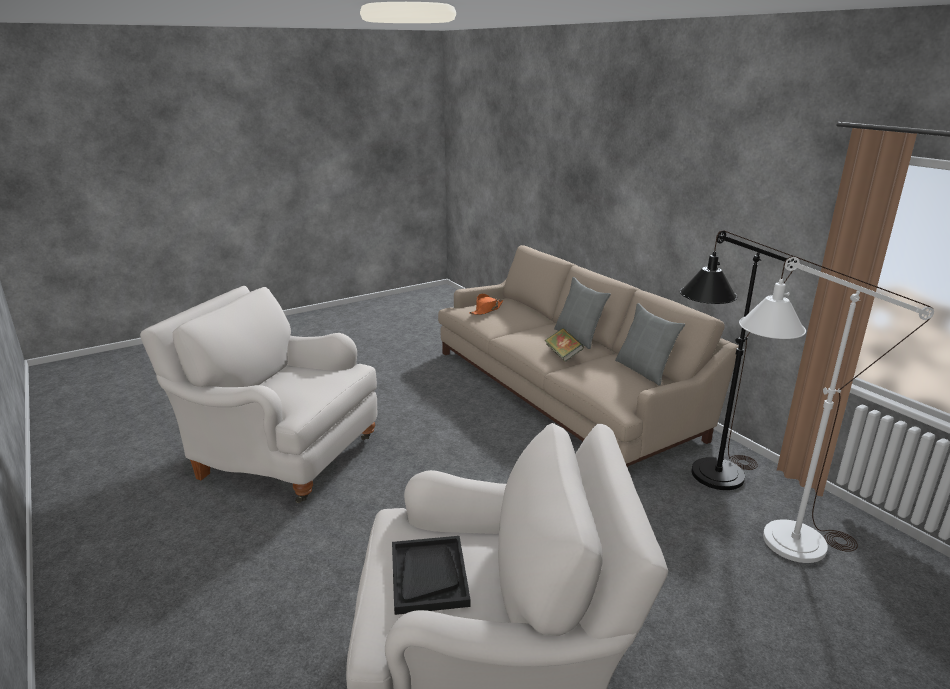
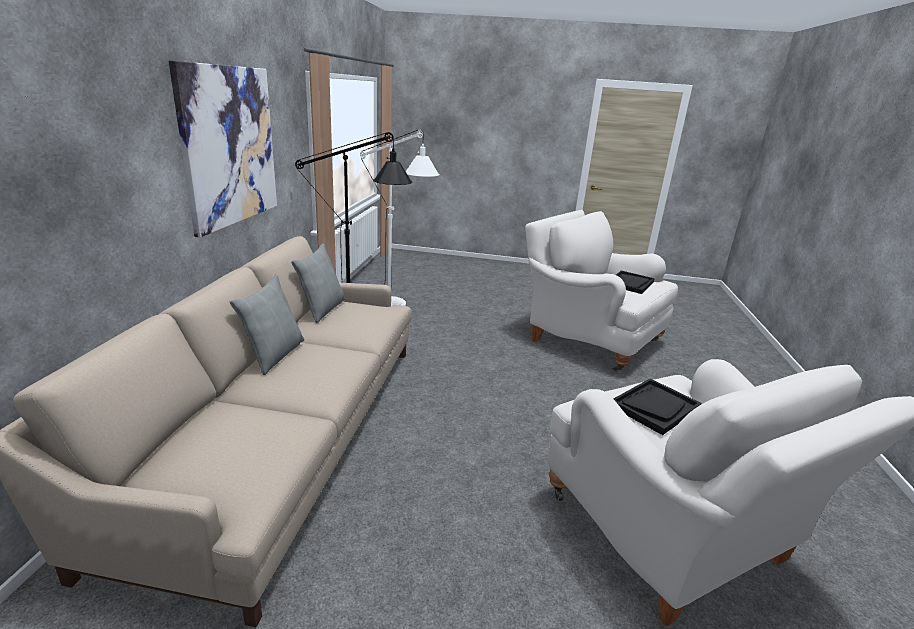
camera: 140 degrees left, 0 degrees up
orange hat [469,294,504,315] -> none
book [545,328,584,362] -> none
none -> picture [169,60,277,237]
none -> black tray [614,379,702,435]

